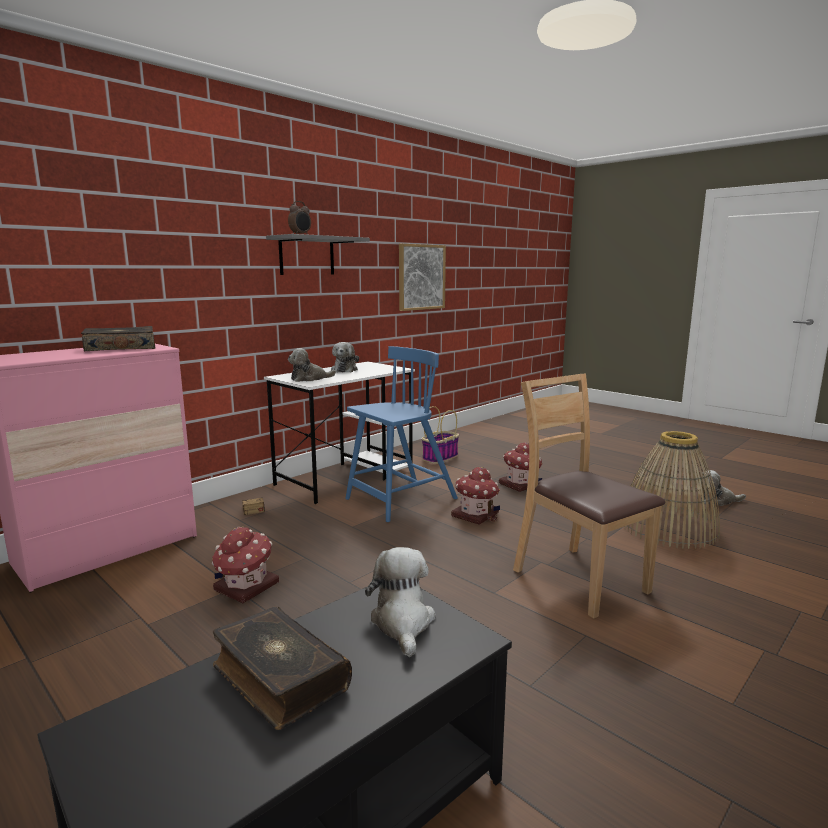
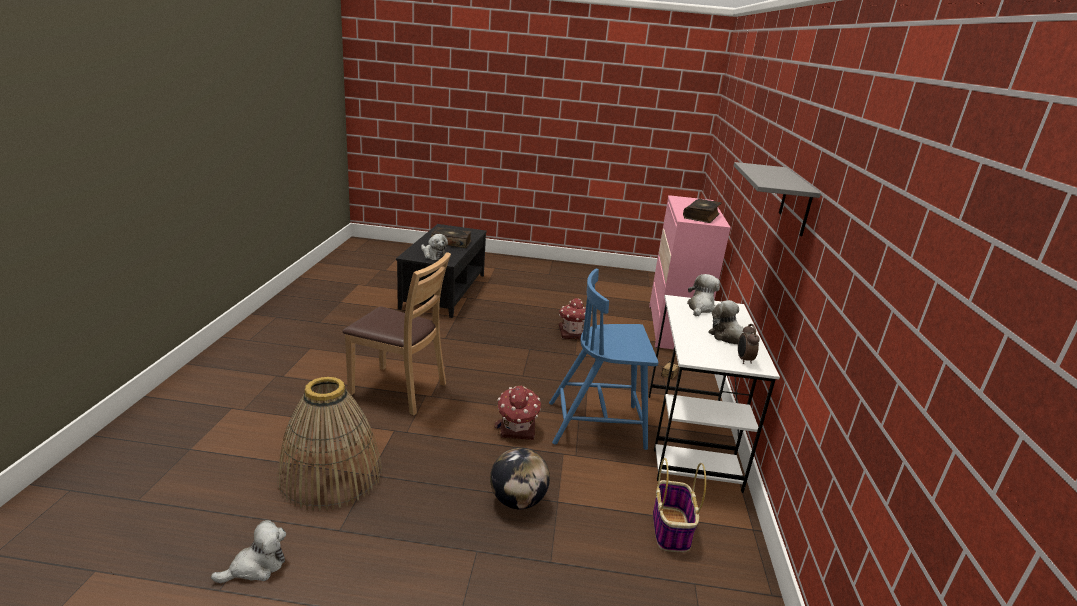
camera: 140 degrees right, 10 degrees up
alarm clock [288,201,311,235] -> alarm clock moved to [738,324,760,364]
blue chair [345,346,458,522] -> blue chair turned 75 degrees clockwise [549,269,658,450]
picture [399,244,446,311] -> none
toy house [499,443,542,492] -> globe [490,448,550,509]

